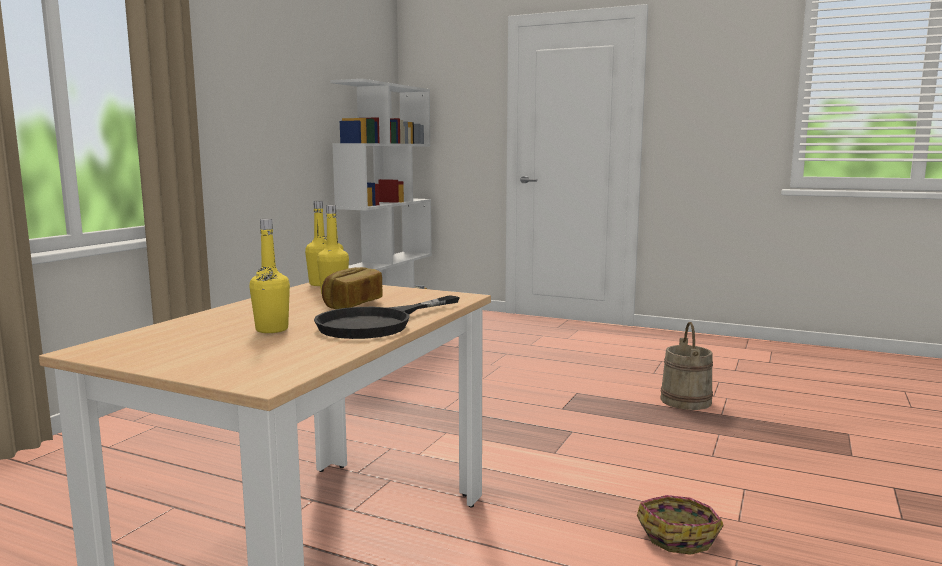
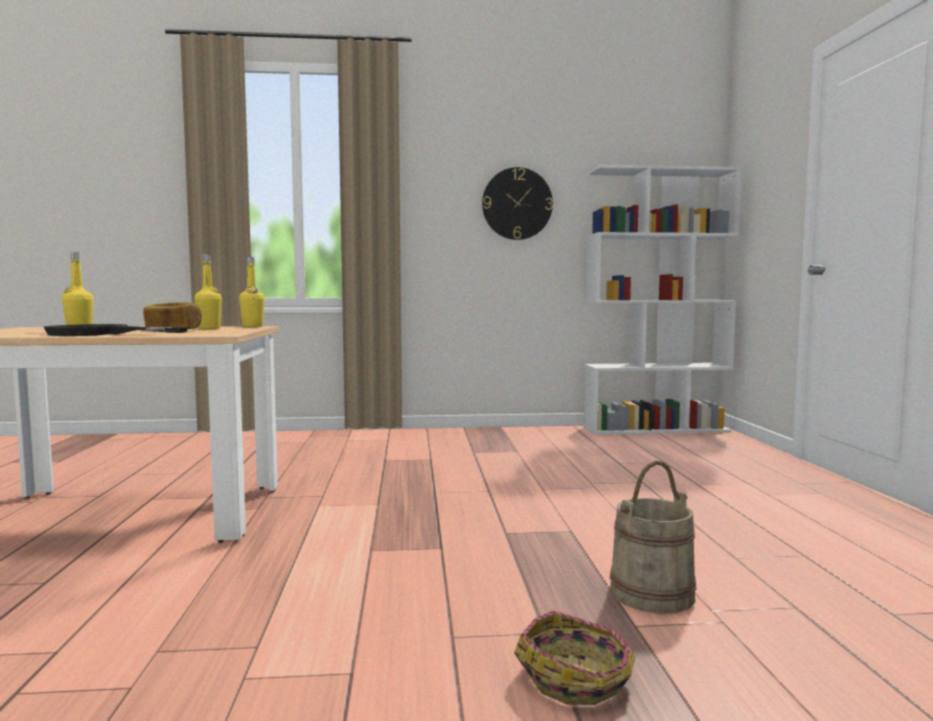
camera: 60 degrees right, 5 degrees down
basket [637,495,724,555] -> basket moved to [514,610,635,705]
none -> wall clock [482,167,553,240]

